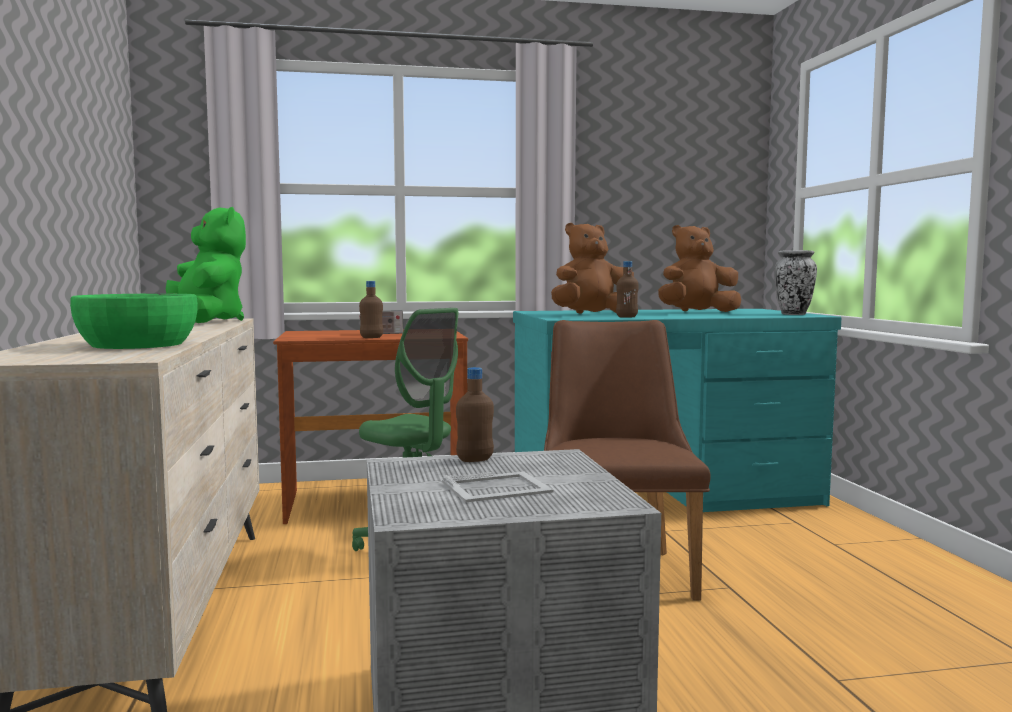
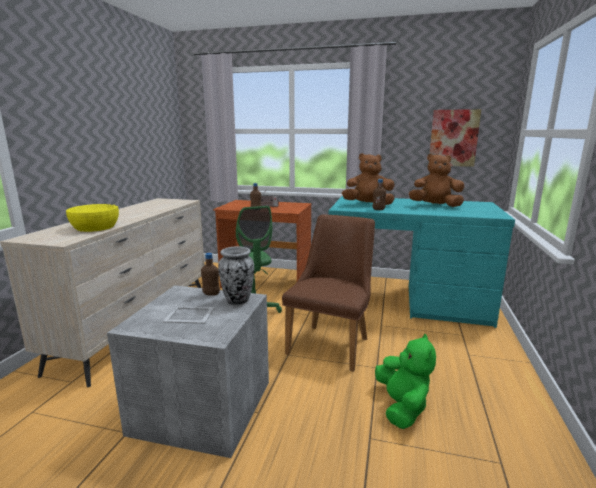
camera: 25 degrees right, 10 degrees up
green bowl [70,294,198,349] -> yellow bowl [66,204,119,232]
green plush toy [166,207,246,323] -> green plush toy moved to [375,334,436,429]
vase [774,250,817,315] -> vase moved to [218,246,254,305]
none -> picture [430,109,481,167]

